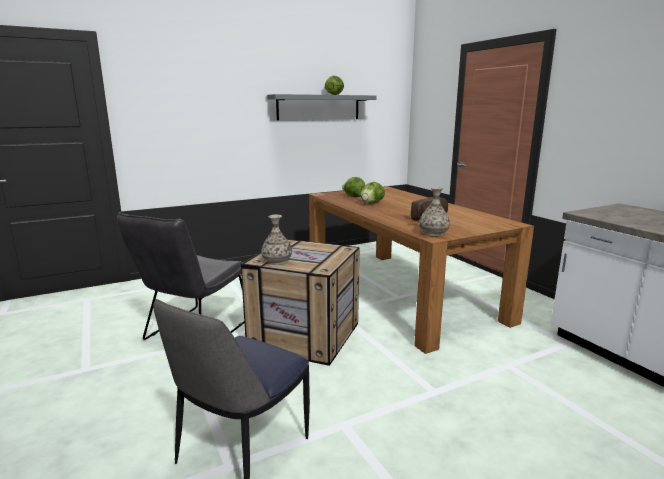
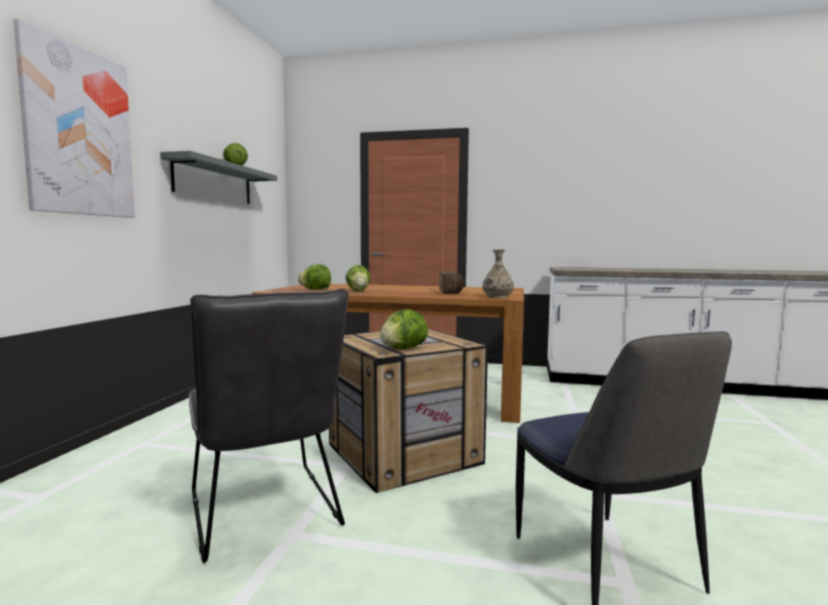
camera: 50 degrees left, 10 degrees down
vase [261,215,292,265] -> lettuce [380,309,428,349]
none -> picture [13,18,135,218]

